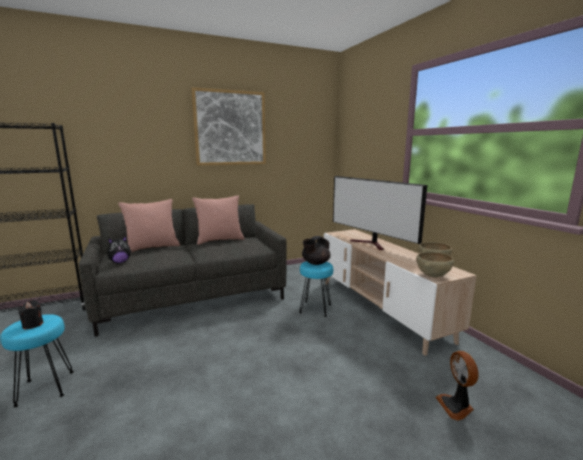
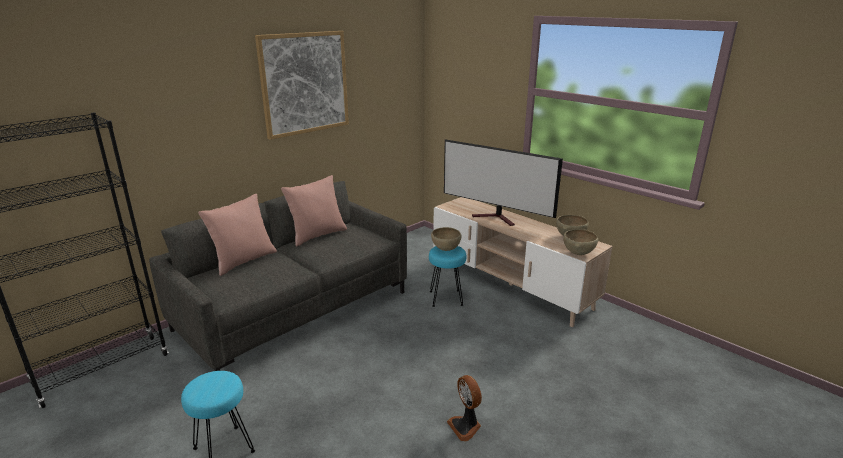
camera: 20 degrees left, 10 degrees up
black candle [18,300,43,329] -> none
plush toy [107,236,132,263] -> none
black teapot [302,236,331,265] -> brown bowl [431,227,462,251]
fan [436,351,479,421] -> fan moved to [447,375,482,441]

